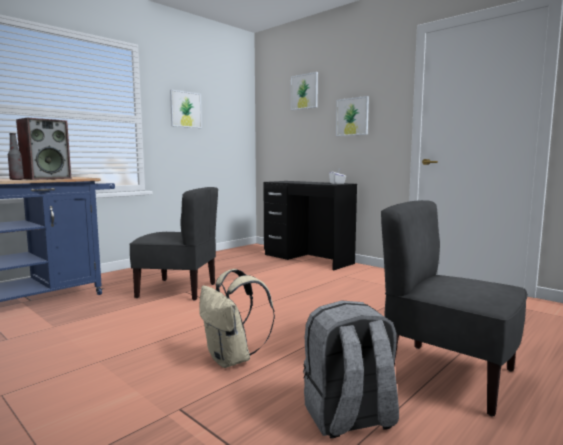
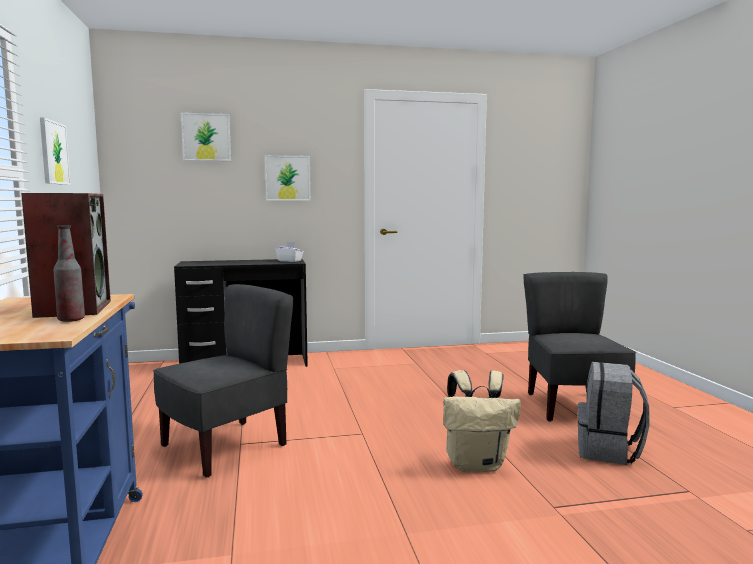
camera: 55 degrees left, 0 degrees up
grey chair [381,200,528,416] -> grey chair turned 105 degrees clockwise [524,272,636,422]

